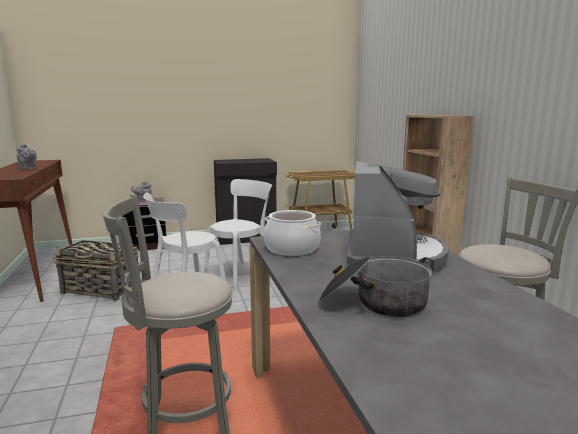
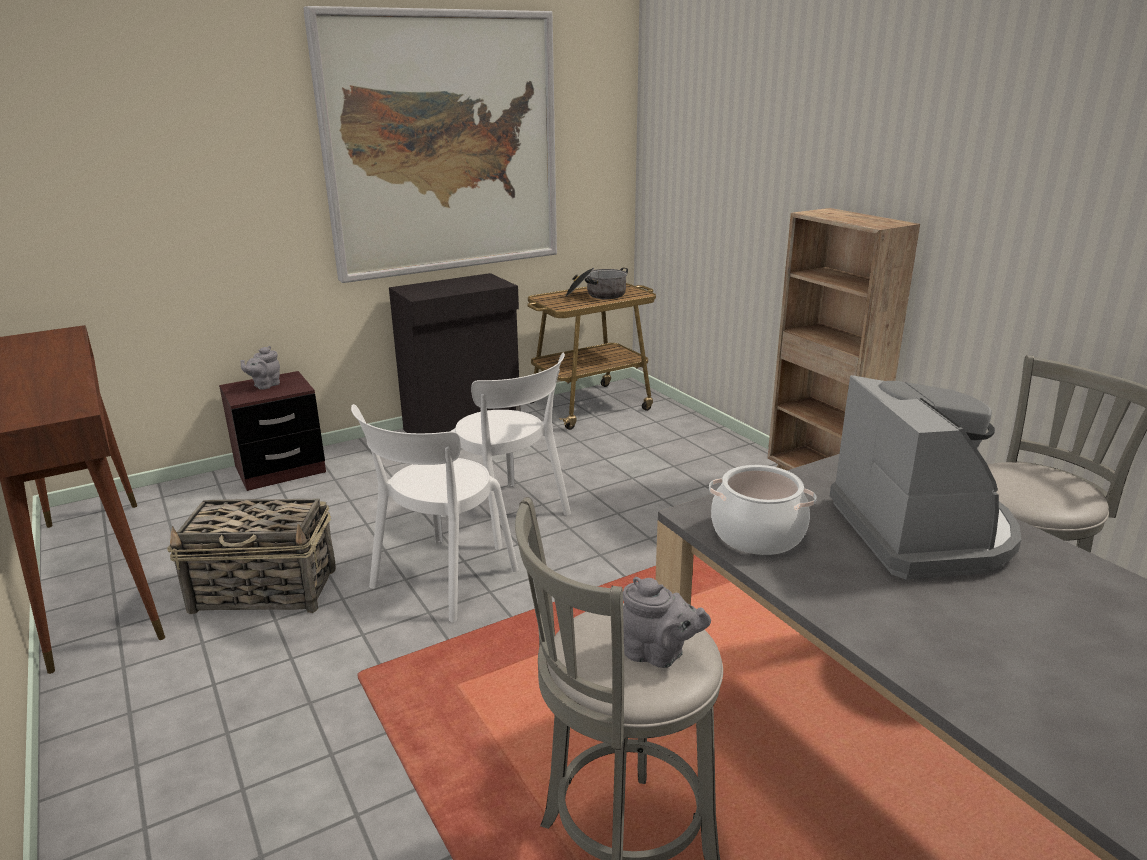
camera: 15 degrees left, 10 degrees up
grey teapot [17,144,37,169] -> grey teapot moved to [623,577,711,668]
white chair [204,179,272,291] -> white chair turned 105 degrees clockwise [441,353,571,550]
cooking pot [318,255,434,317] -> cooking pot moved to [566,267,628,299]
none -> picture [303,6,557,283]

